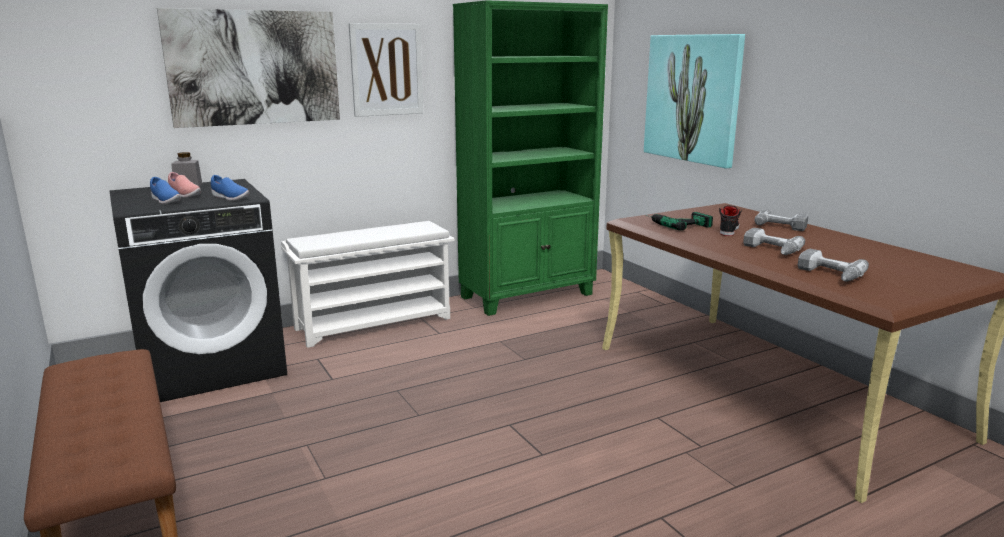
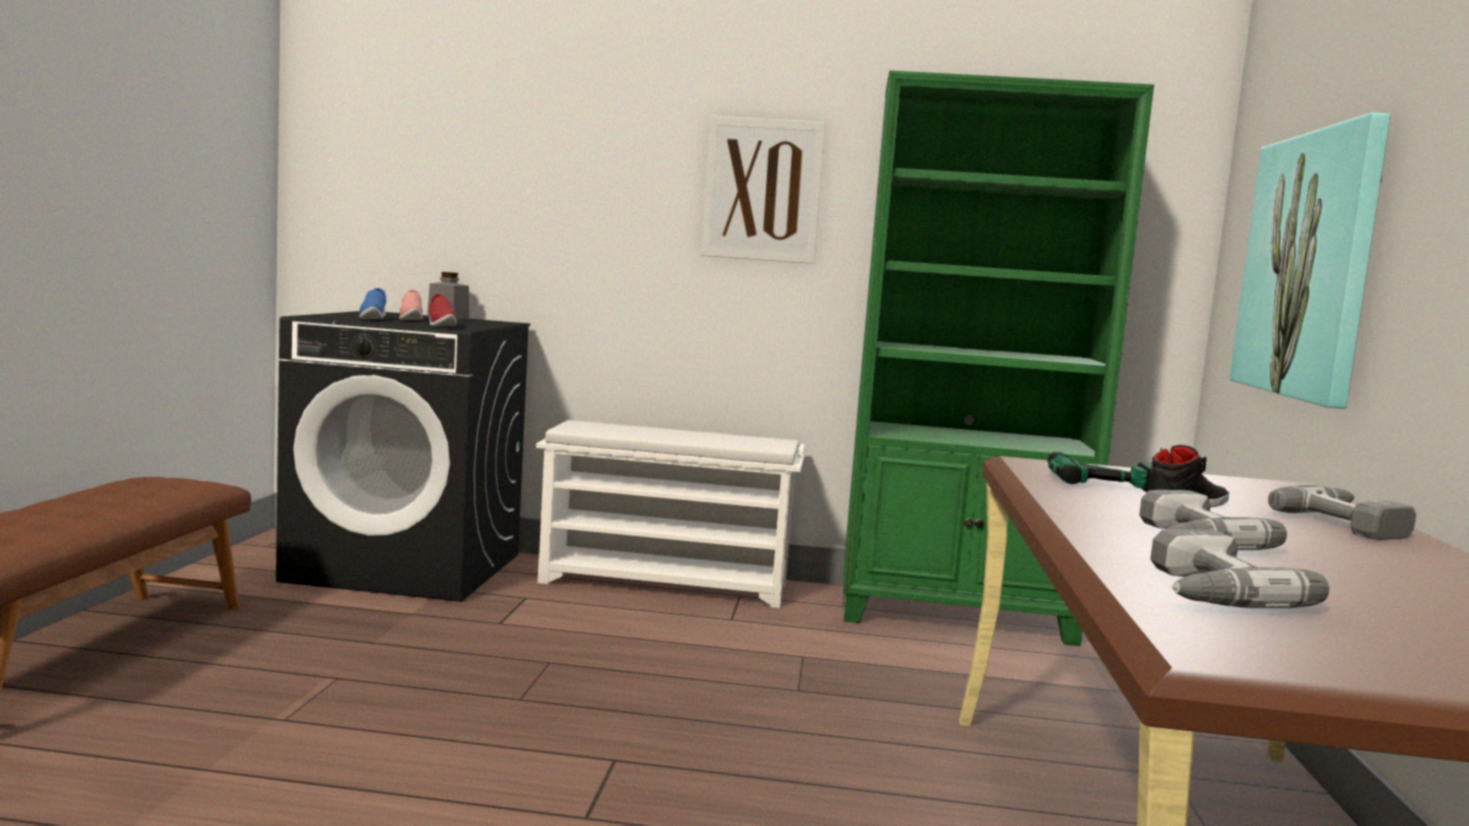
camera: 35 degrees right, 10 degrees down
picture [157,8,340,128] -> none
blue shoe [211,175,249,201] -> red shoe [429,294,457,327]

